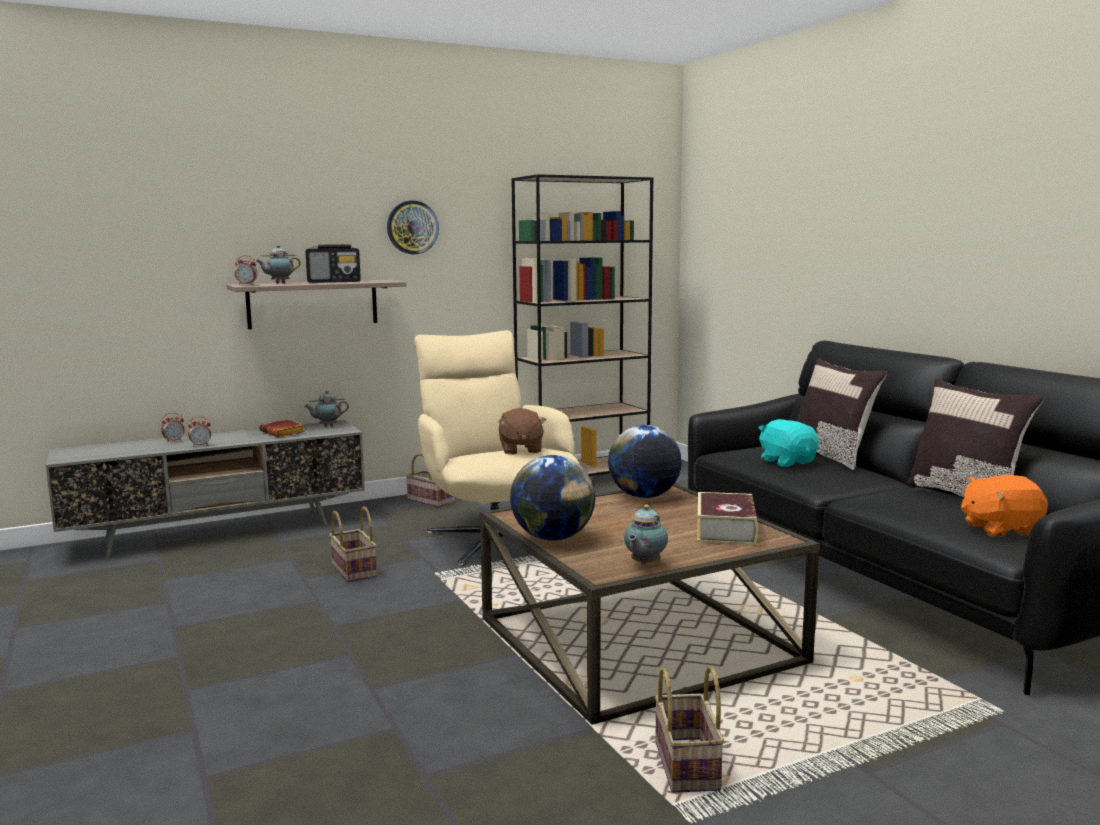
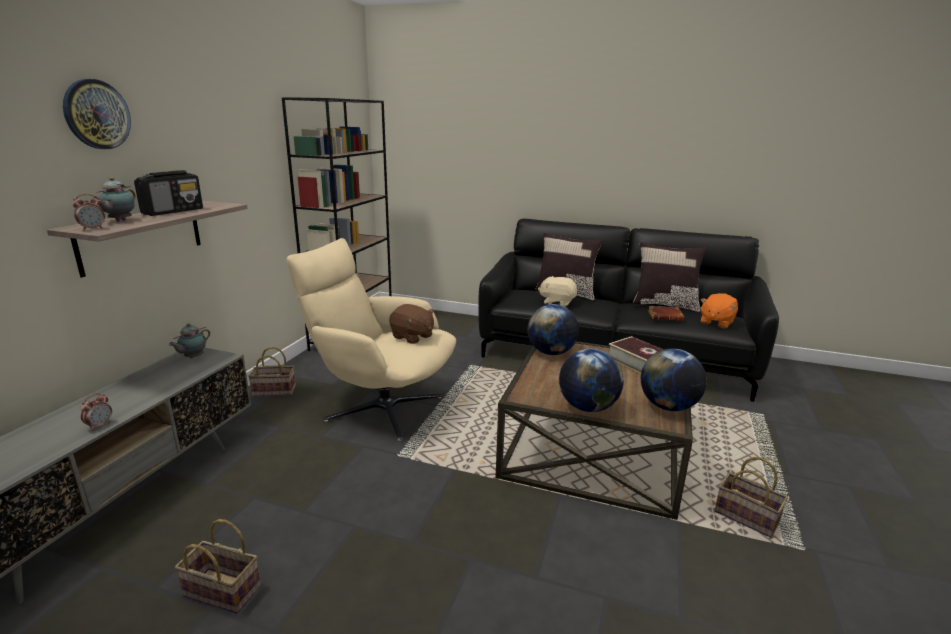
camera: 45 degrees left, 10 degrees up
alarm clock [161,412,185,443] -> none
brown book [259,419,305,437] -> brown book moved to [648,306,684,321]
basket [329,506,377,582] -> basket moved to [175,519,261,614]
wall clock [387,200,439,254] -> wall clock moved to [63,79,131,149]
teapot [624,505,668,565] -> globe [641,349,707,411]
turquoise plush toy [758,419,819,467] -> beige plush toy [538,276,577,307]

